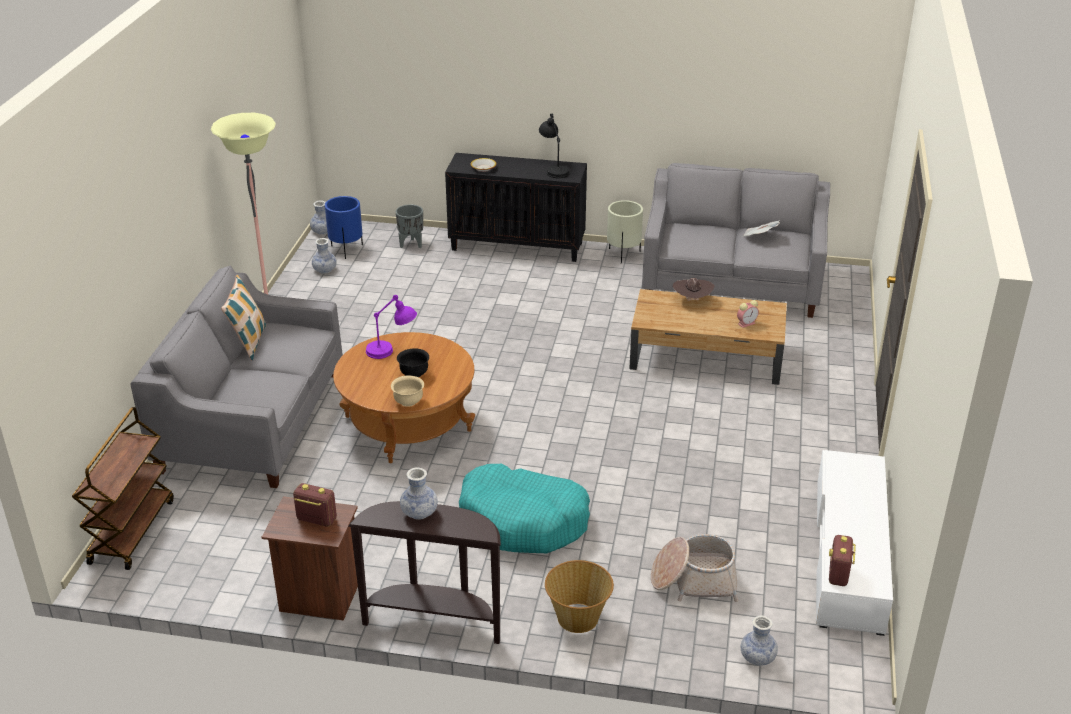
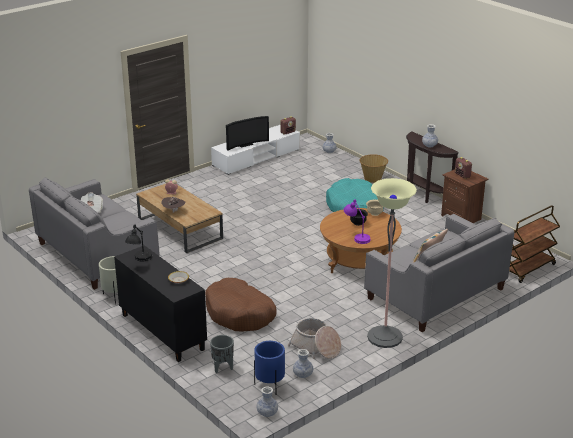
camera: 140 degrees left, 5 degrees down
basket [651,534,738,602] -> basket moved to [288,318,341,359]
none -> brown dog bed [205,278,277,331]
none -> television [226,116,269,151]

